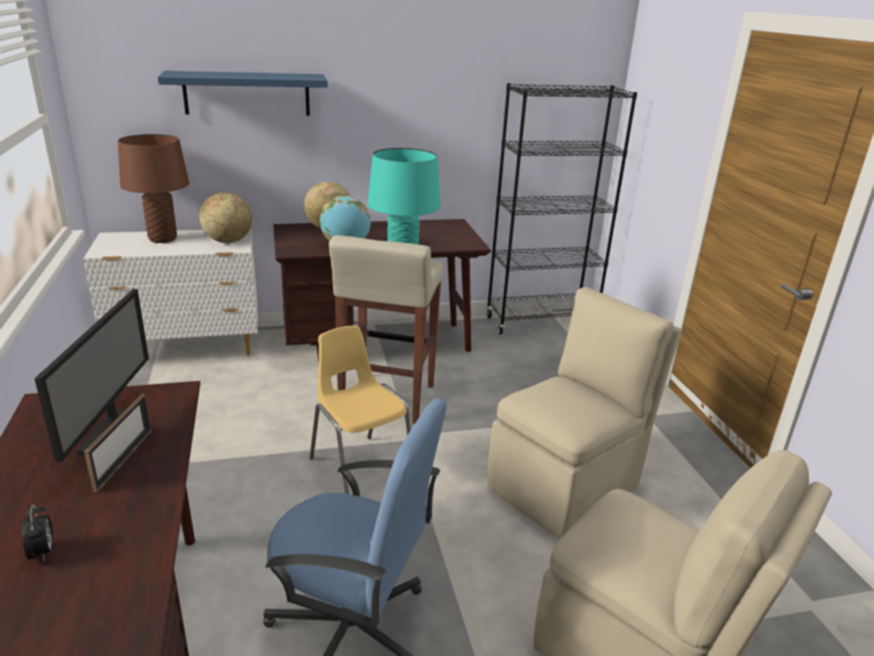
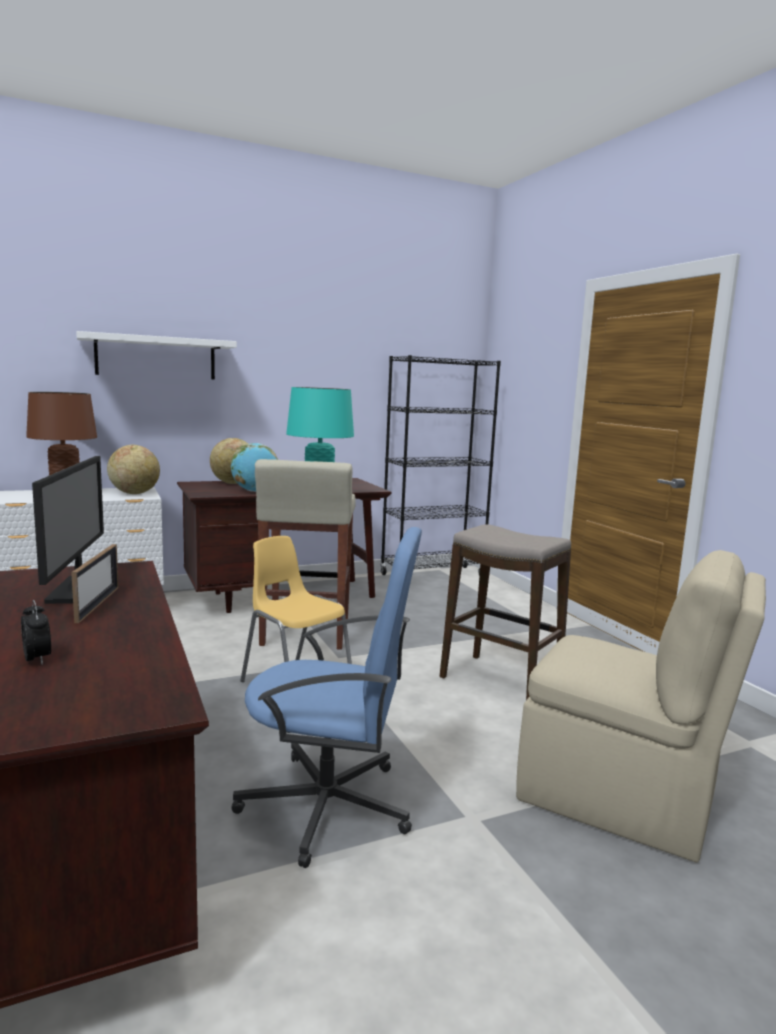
camera: 10 degrees left, 15 degrees down
blue shelf [158,71,328,116] -> white shelf [76,331,237,379]
beige chair [488,287,681,539] -> stool [439,524,571,700]

